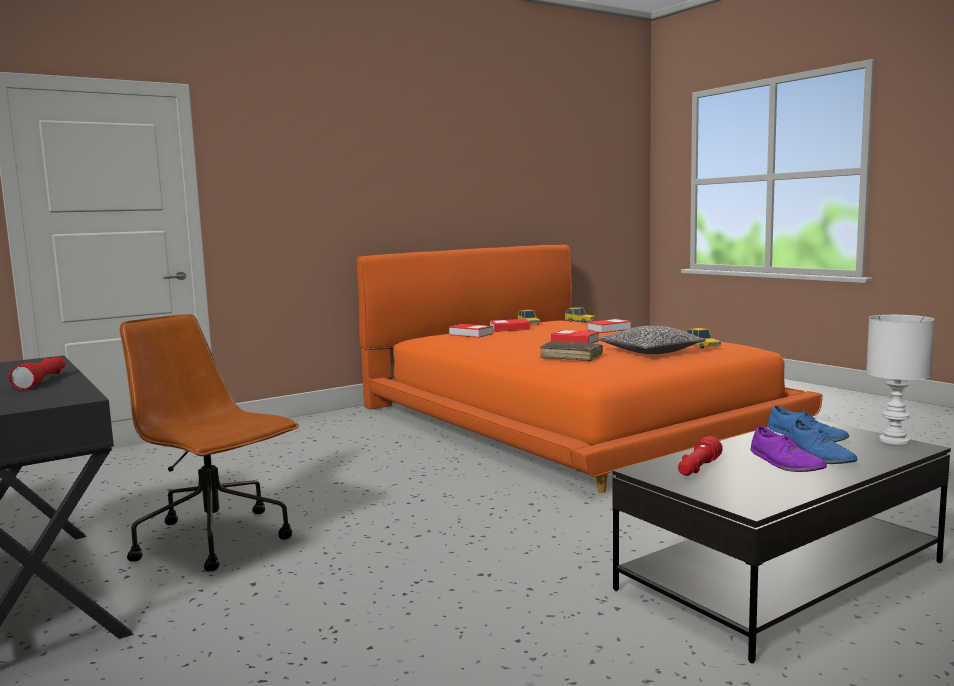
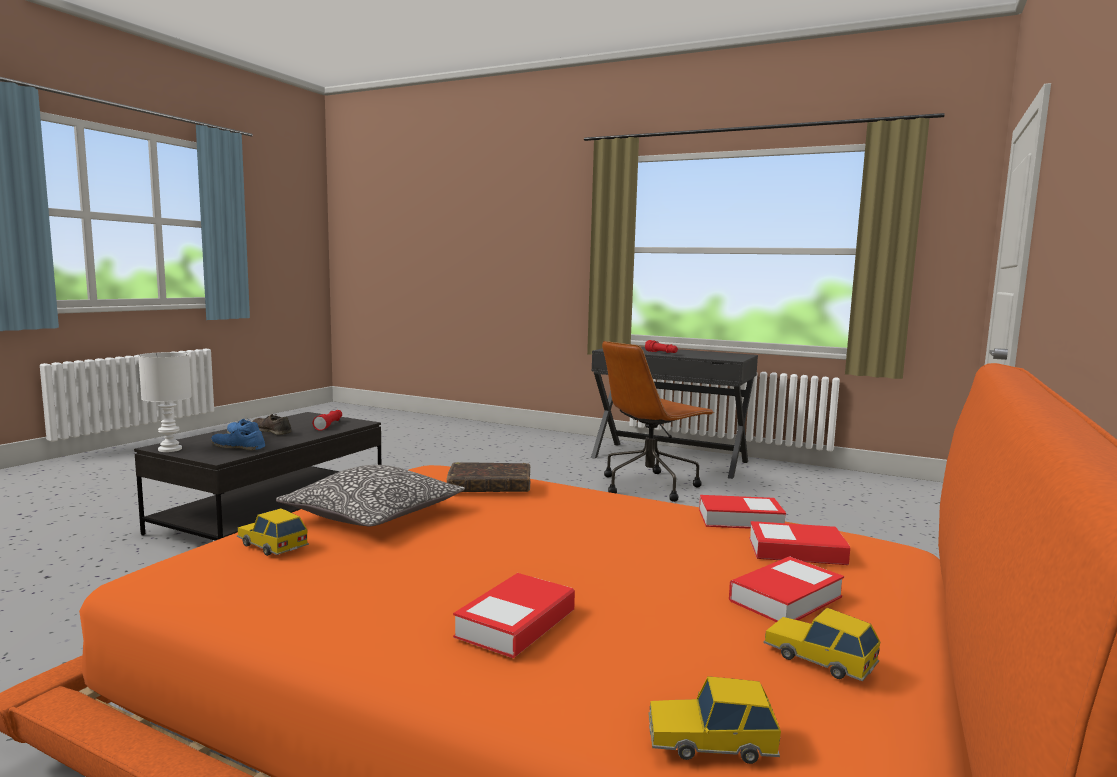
camera: 150 degrees right, 0 degrees up
brown office chair [120,314,299,572] -> brown office chair turned 135 degrees clockwise [602,341,715,502]
book [551,330,600,343] -> book moved to [699,495,786,529]
purple shoe [750,426,827,472] -> brown shoe [253,414,292,435]

